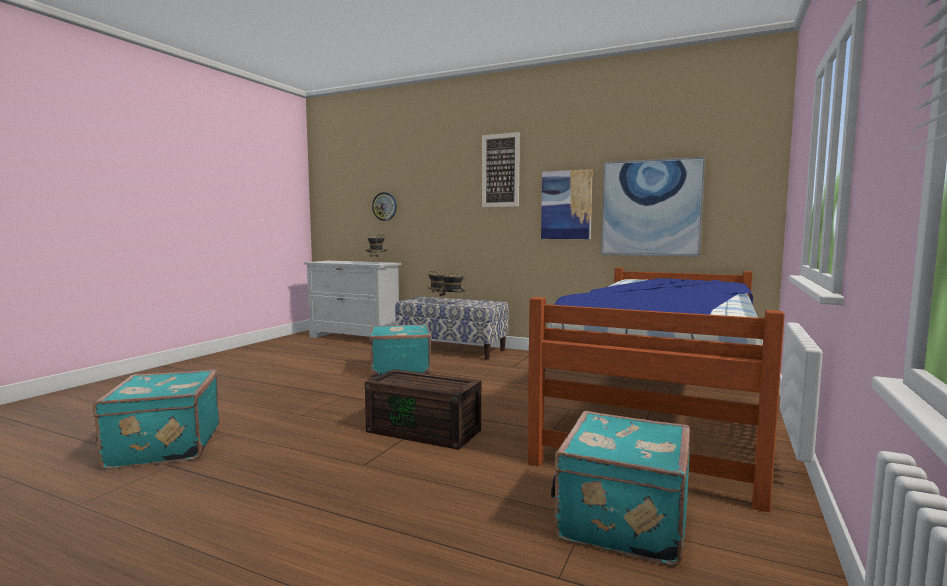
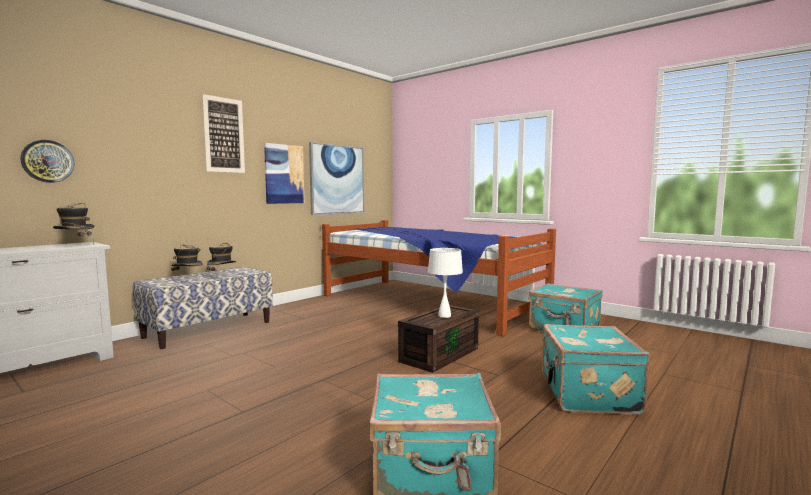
camera: 75 degrees left, 0 degrees up
turquoise suitcase [369,324,432,378] -> turquoise suitcase moved to [541,324,650,415]
none -> white table lamp [428,248,463,318]

